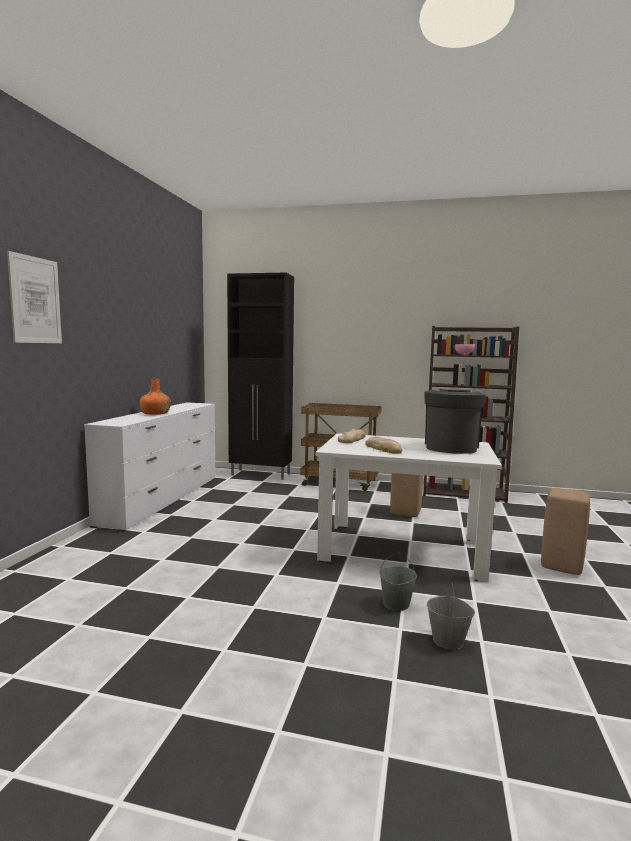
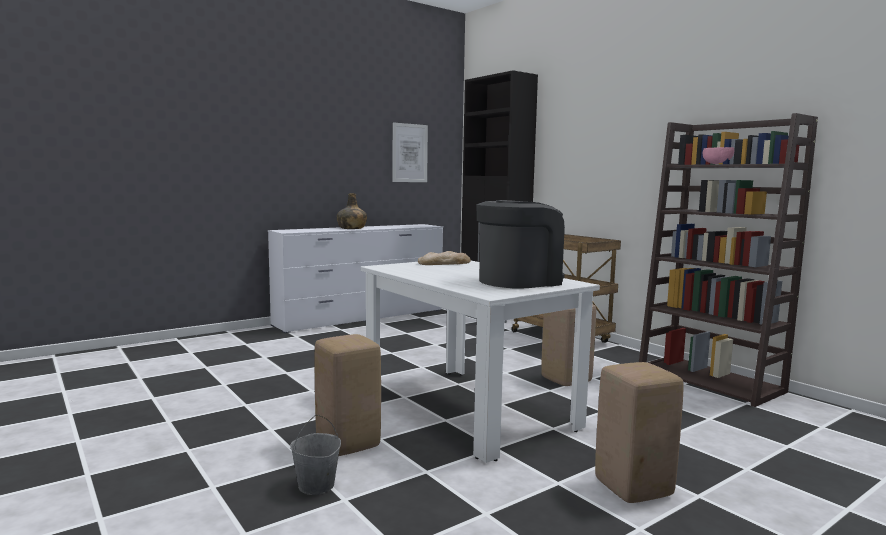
camera: 40 degrees right, 0 degrees up
picture [7,251,62,343] -> picture moved to [392,122,428,182]
orange bottle [140,378,171,415] -> green bottle [337,193,367,229]
bread [365,436,402,454] -> none
grey bucket [379,553,417,611] -> beige stool [315,334,381,456]

